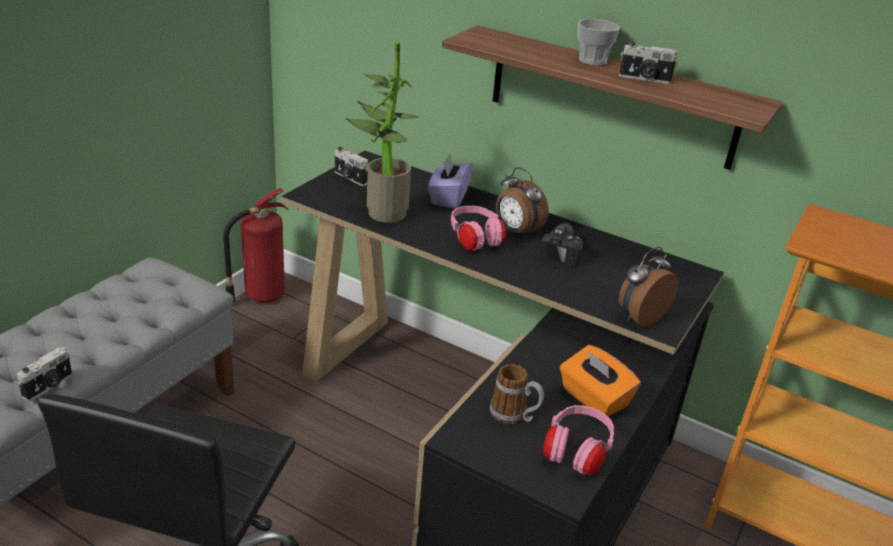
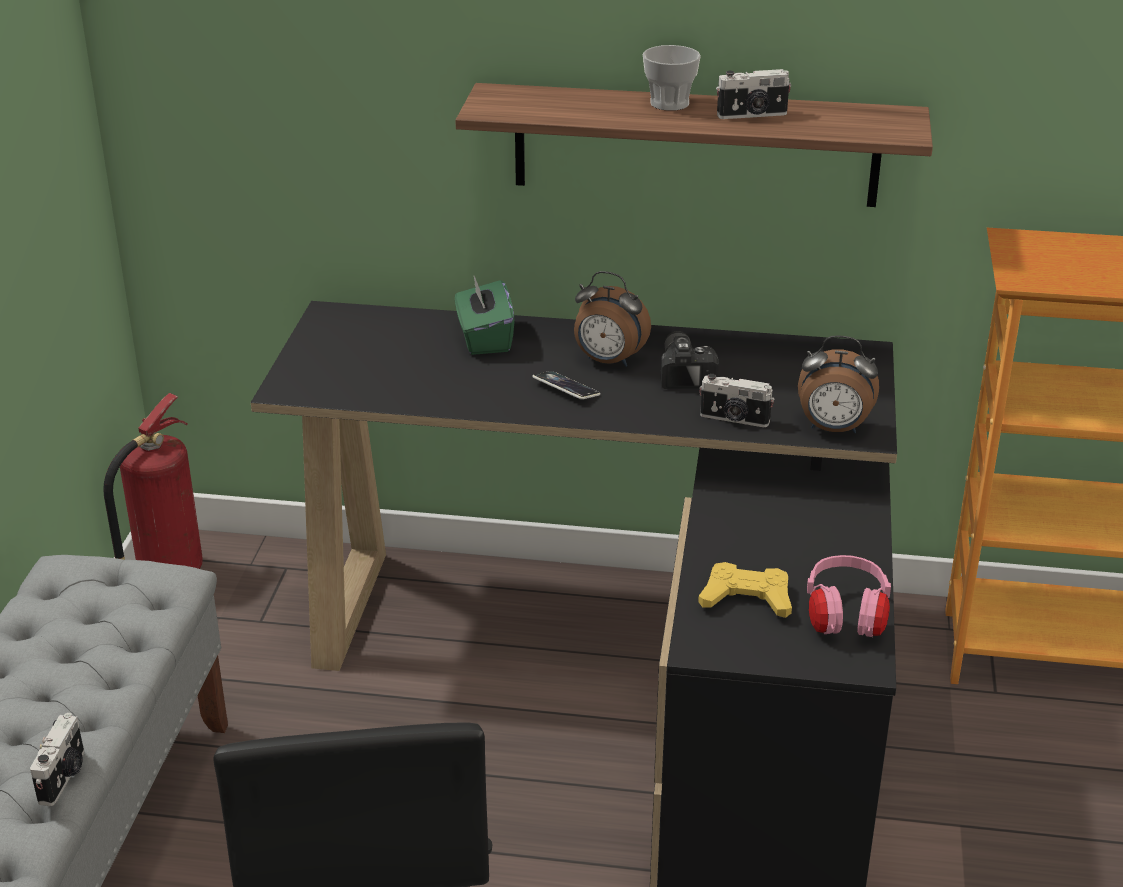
camera: 20 degrees left, 0 degrees up
camera [335,147,369,186] -> camera moved to [699,374,774,427]
potted plant [346,41,419,223] -> none
purple tissue box [428,154,473,209] -> green tissue box [455,276,515,355]
pink headphones [451,206,506,251] -> phone [532,371,600,399]
mug [490,364,544,424] -> yellow game controller [698,562,792,618]
orange tissue box [560,345,641,417] -> none
alarm clock [619,246,678,327] -> alarm clock turned 105 degrees counterclockwise [798,336,879,433]

